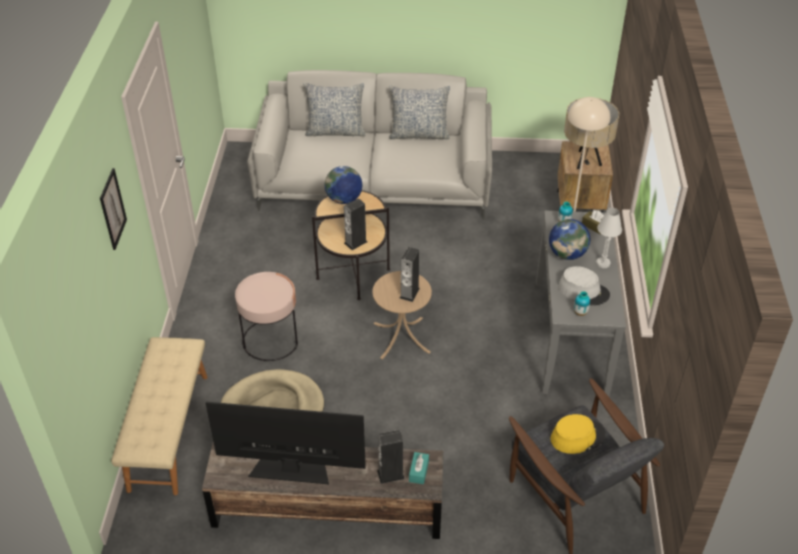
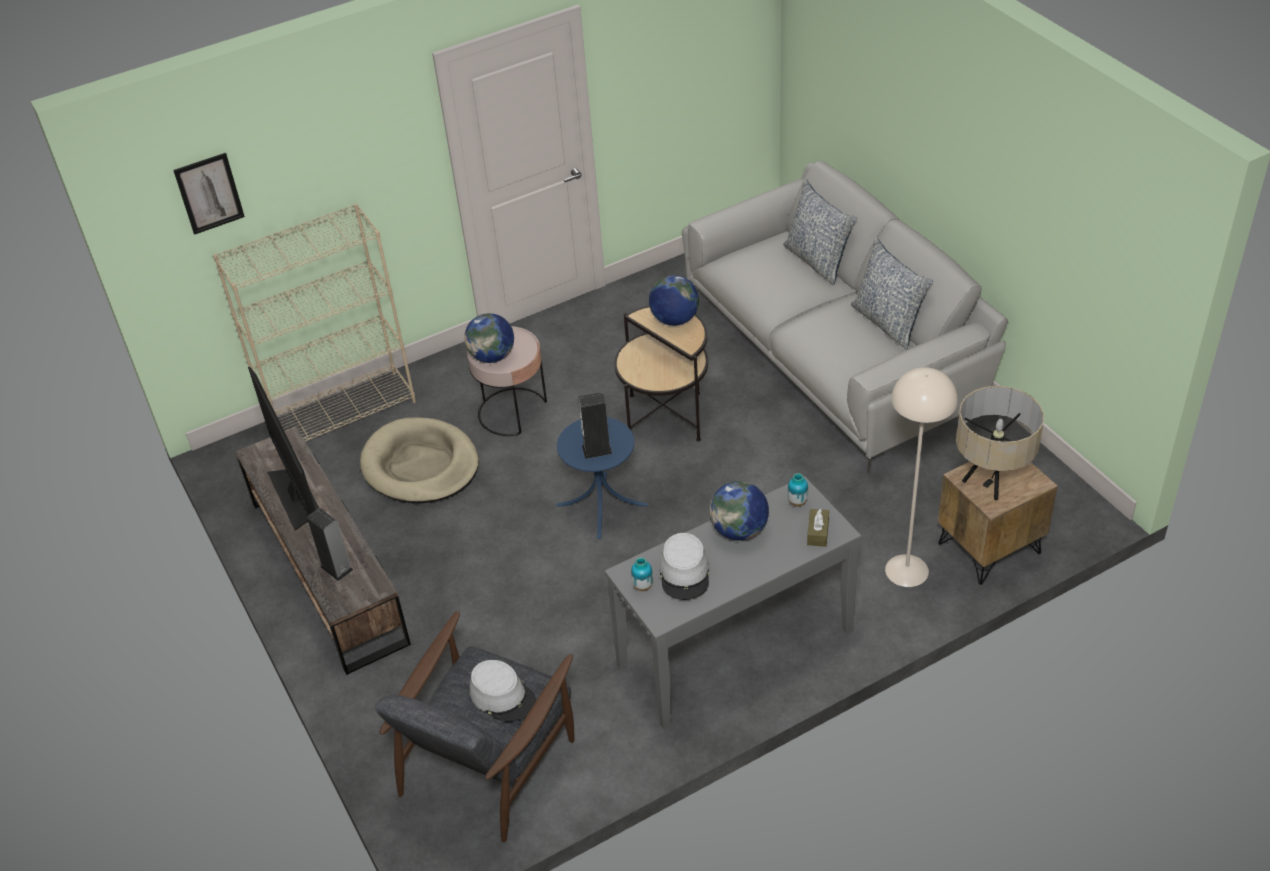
camera: 60 degrees right, 0 degrees up
picture [100,168,127,250] -> picture moved to [173,153,245,235]
beige bench [111,337,208,495] -> beige bookcase [213,204,416,441]
speaker [344,198,367,250] -> none
beige side table [372,271,432,359] -> blue side table [557,417,648,539]
turquoise tissue box [409,452,429,484] -> none
yellow hat [551,414,606,454] -> grey hat [470,660,536,722]
white table lamp [596,208,622,268] -> none
none -> globe [464,313,514,363]

